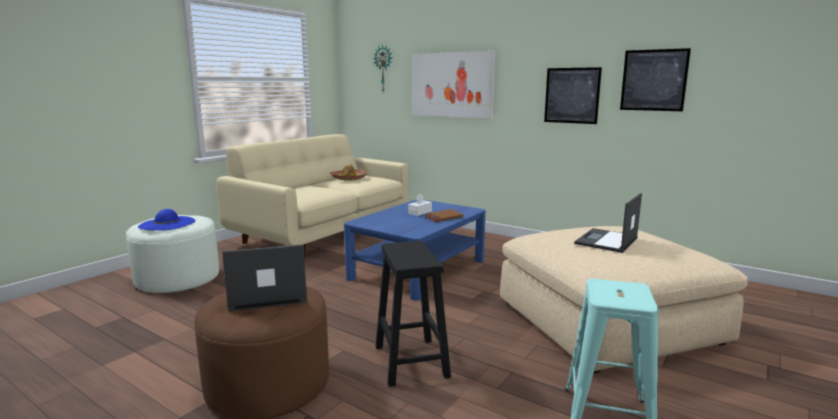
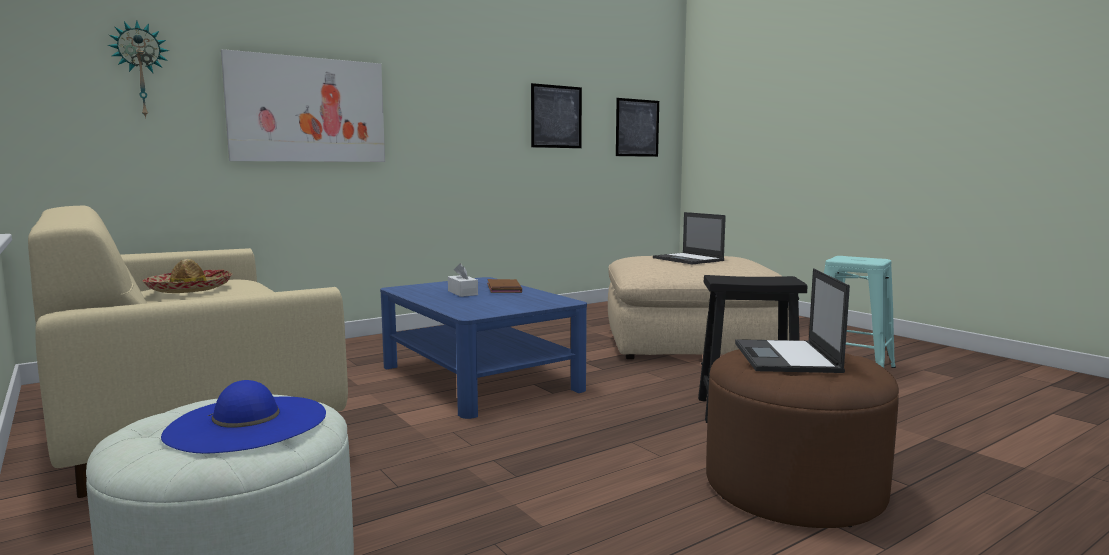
camera: 70 degrees left, 5 degrees down
picture [544,67,602,124] -> picture moved to [616,98,659,157]

